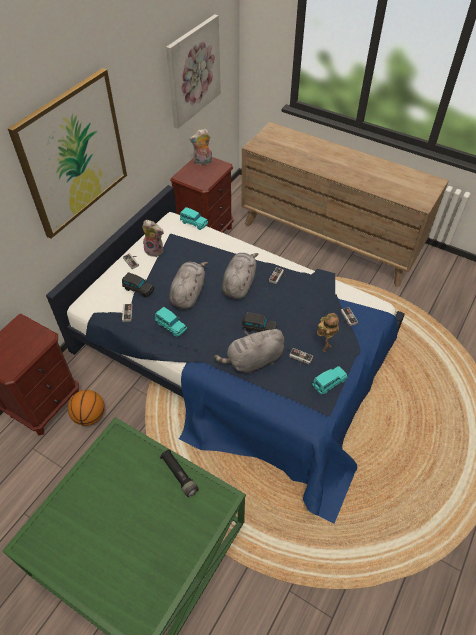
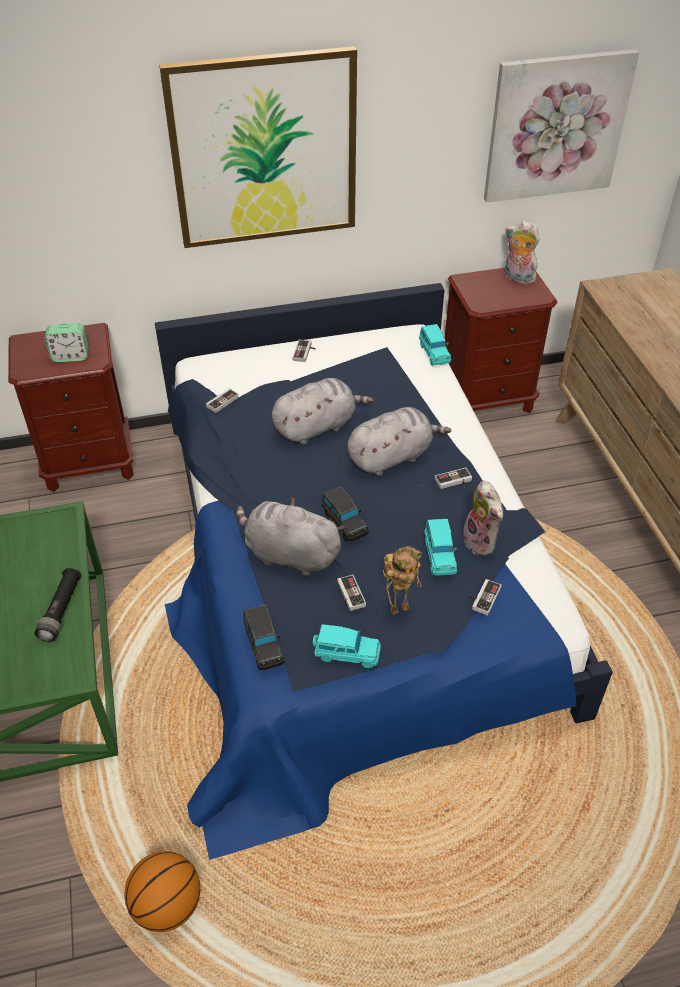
camera: 45 degrees right, 5 degrees down
basketball [68,390,105,426] -> basketball moved to [124,851,200,932]
black toy car [122,272,154,298] -> black toy car moved to [243,605,285,670]
plush toy [142,220,164,257] -> plush toy moved to [463,481,503,555]
turquoise toy car [155,307,187,337] -> turquoise toy car moved to [424,519,457,575]
none -> alarm clock [45,323,89,362]

